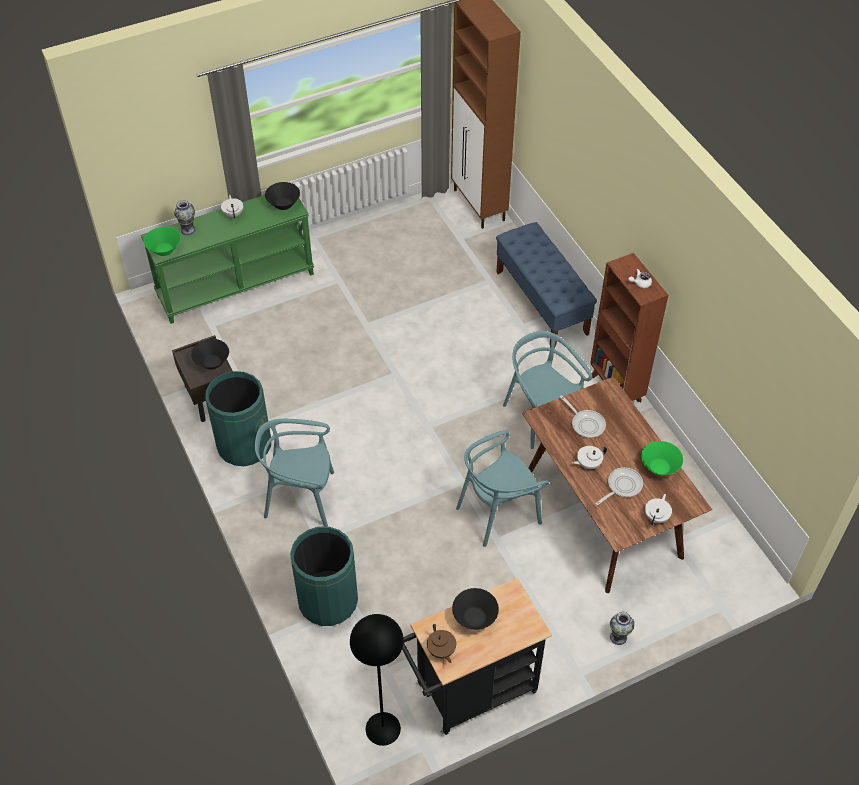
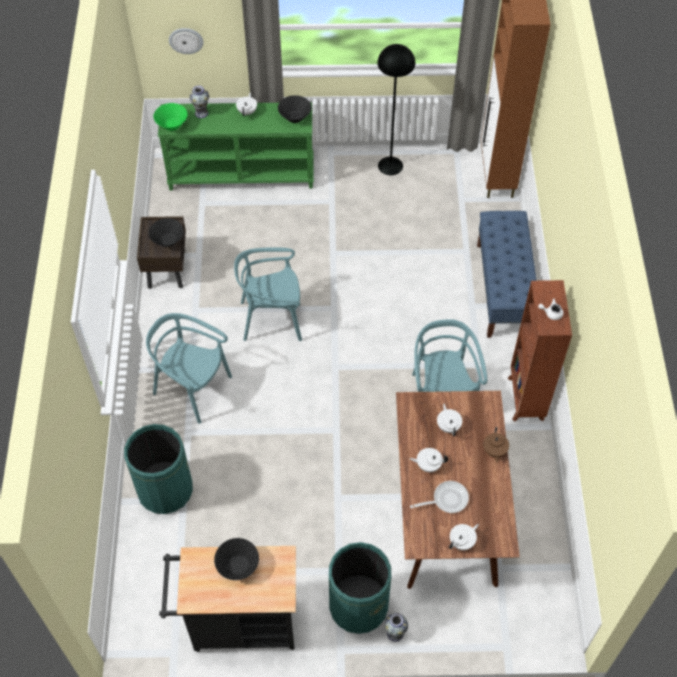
camera: 25 degrees right, 5 degrees up
green trash can [205,371,271,466] -> green trash can moved to [329,542,391,634]
black floor lamp [350,614,404,746] -> black floor lamp moved to [377,44,415,175]
brown teapot [427,624,456,663] -> brown teapot moved to [483,427,509,463]
turquoise chair [456,430,549,547] -> turquoise chair moved to [234,247,302,341]
frying pan [560,395,606,438] -> white teapot [437,404,462,436]
green bowl [641,441,683,476] -> none
none -> wall clock [169,28,203,54]

